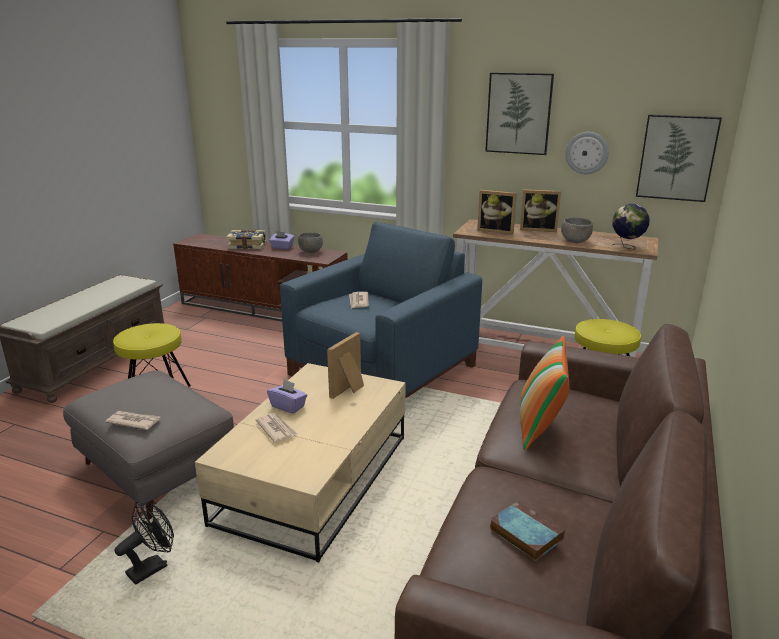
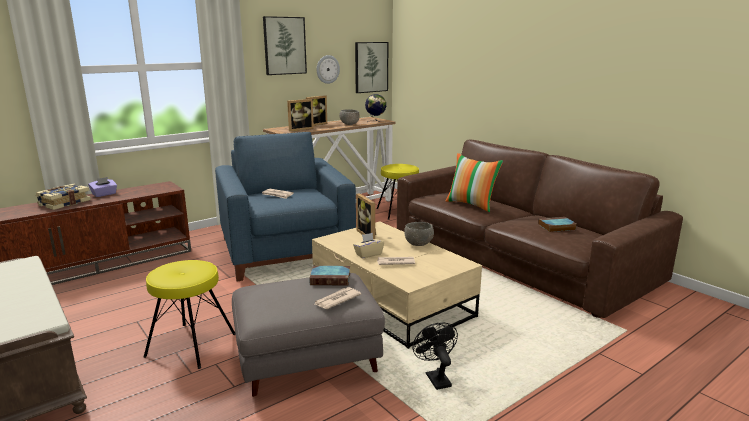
camera: 60 degrees left, 5 degrees down
purple tissue box [267,380,307,414] -> beige tissue box [353,233,384,259]
grey bowl [298,233,323,253] -> grey bowl moved to [404,222,434,246]
none -> book [309,266,350,286]

